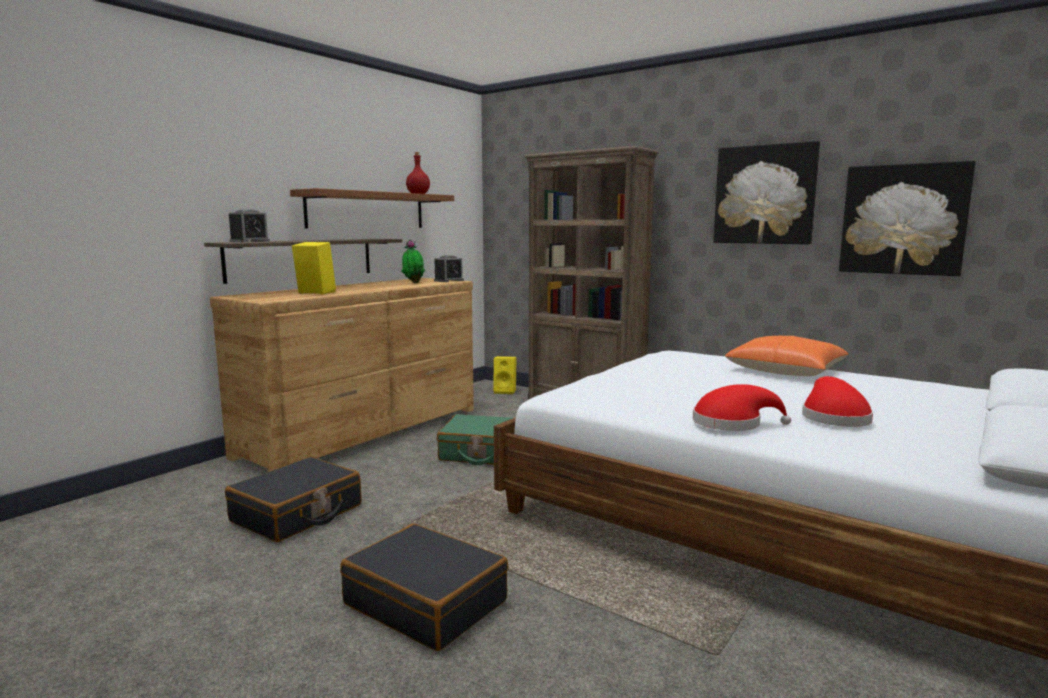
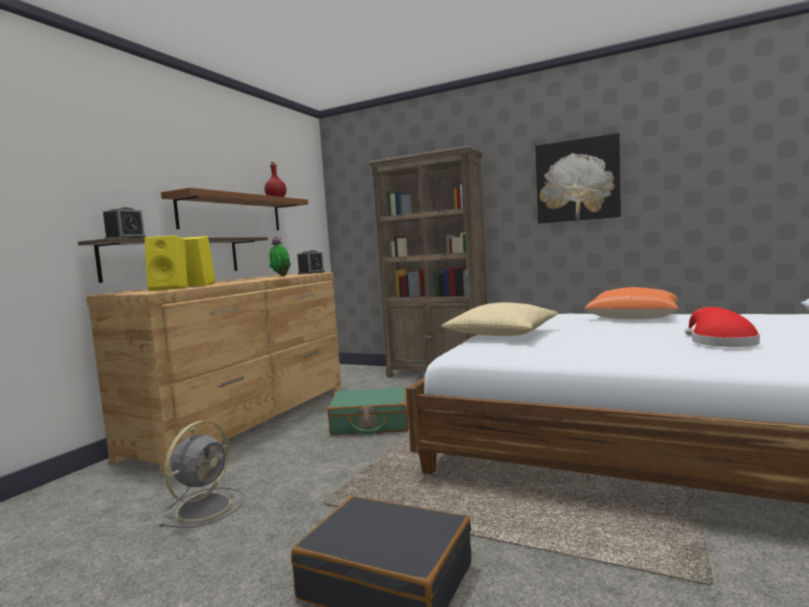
camera: 10 degrees left, 5 degrees down
black suitcase [225,457,361,542] -> grey fan [159,421,245,528]
yellow speaker [493,356,516,394] -> yellow speaker moved to [145,235,188,291]
red hat [693,384,791,431] -> none
picture [839,161,976,276] -> none
none -> beige pillow [441,302,558,336]

